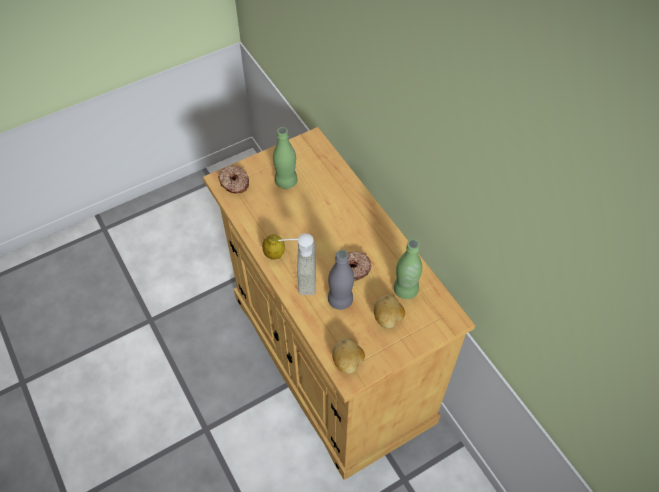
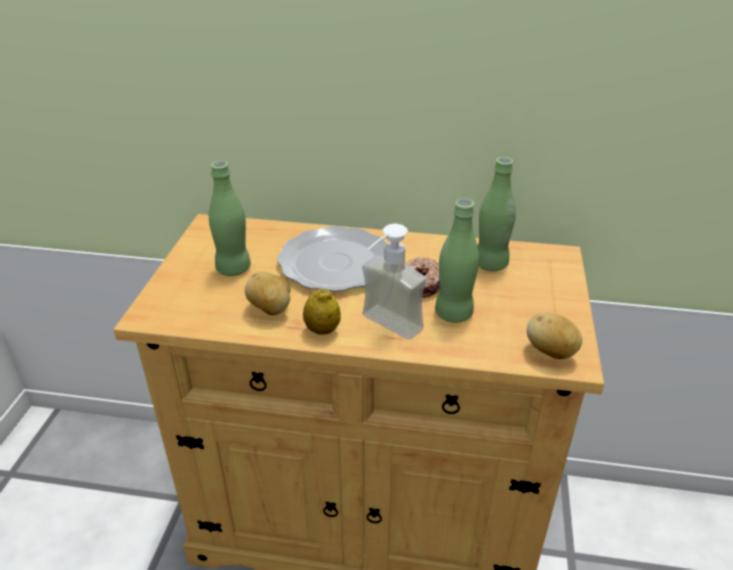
camera: 50 degrees left, 20 degrees down
donut [218,165,249,194] -> none
grey bottle [328,250,354,310] -> green bottle [435,199,479,323]
potato [374,295,405,329] -> potato moved to [245,271,290,315]
none -> plate [277,226,386,291]

